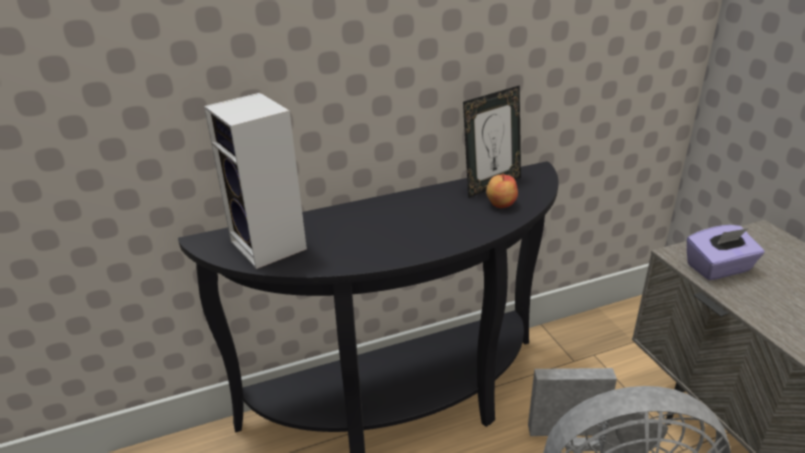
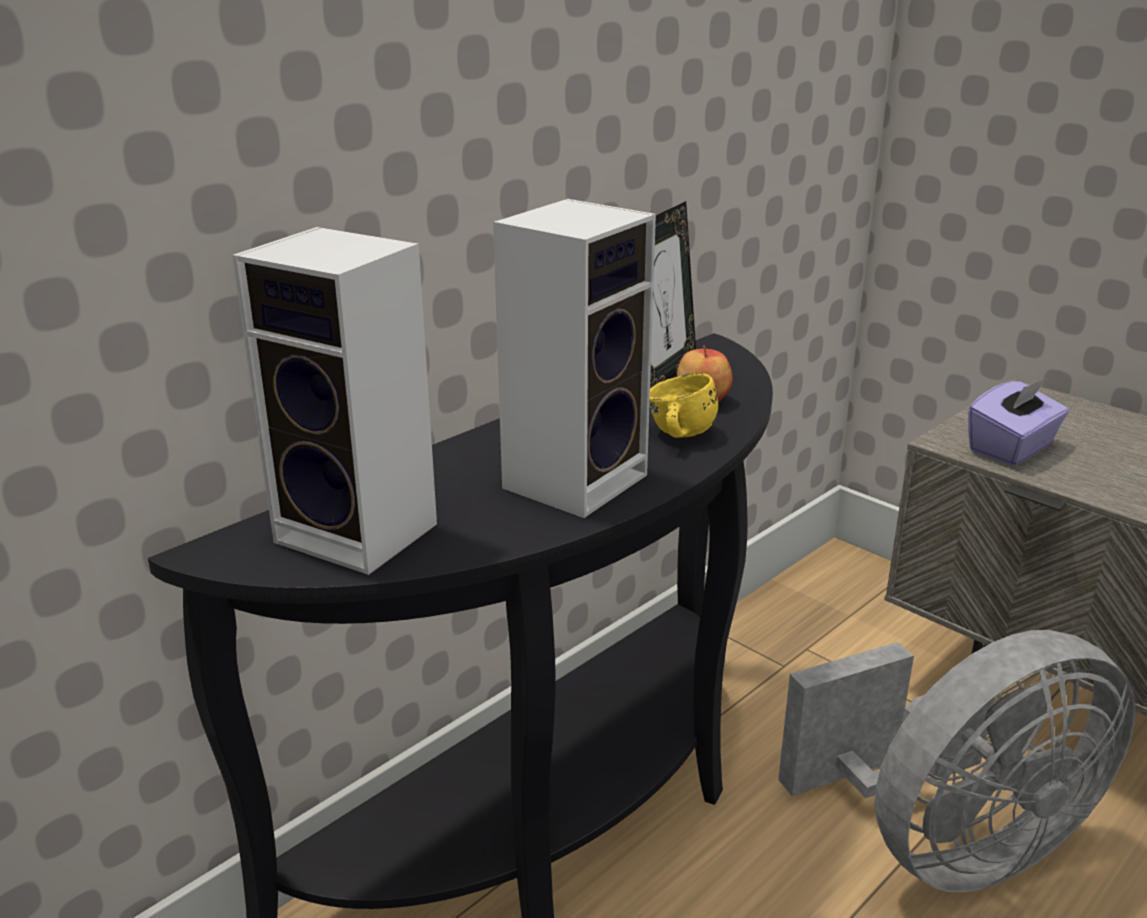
camera: 25 degrees left, 5 degrees down
none -> speaker [493,199,656,518]
none -> yellow mug [650,373,718,438]

